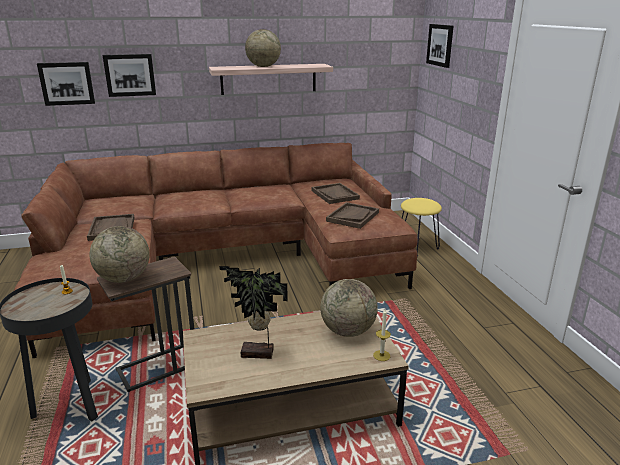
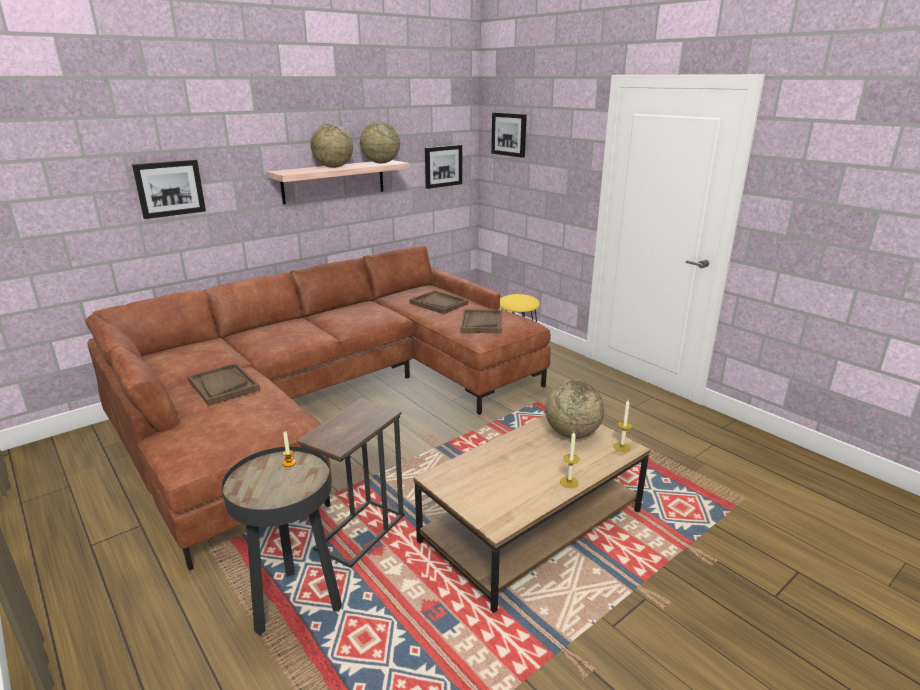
camera: 25 degrees left, 0 degrees up
picture [37,62,95,106] -> picture moved to [425,145,462,189]
globe [89,226,150,283] -> globe moved to [360,121,400,163]
potted plant [219,266,288,359] -> none
none -> candle [560,432,580,488]

